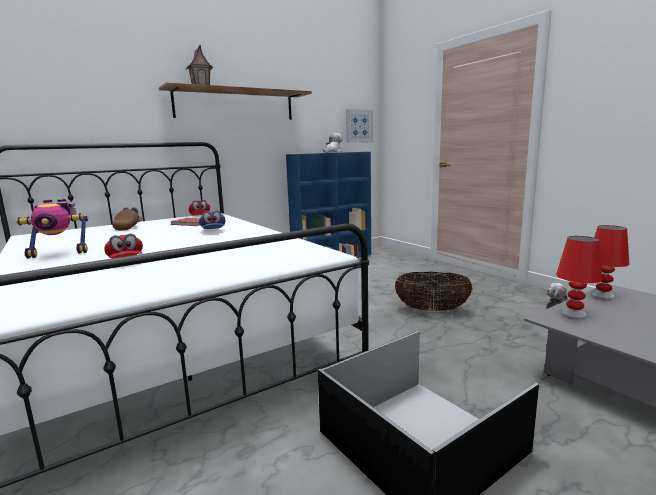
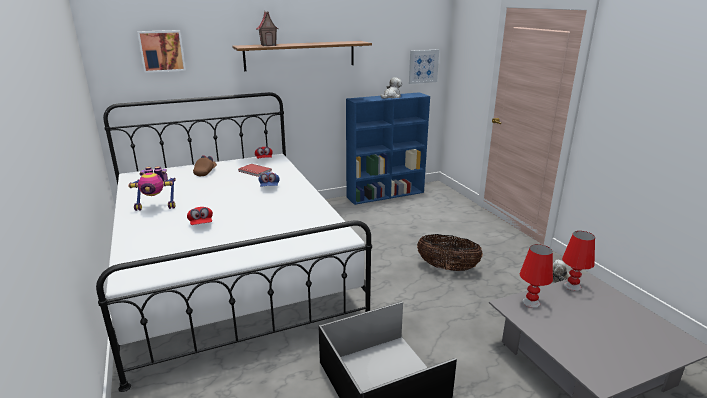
camera: 10 degrees right, 10 degrees up
none -> picture [137,30,186,73]

